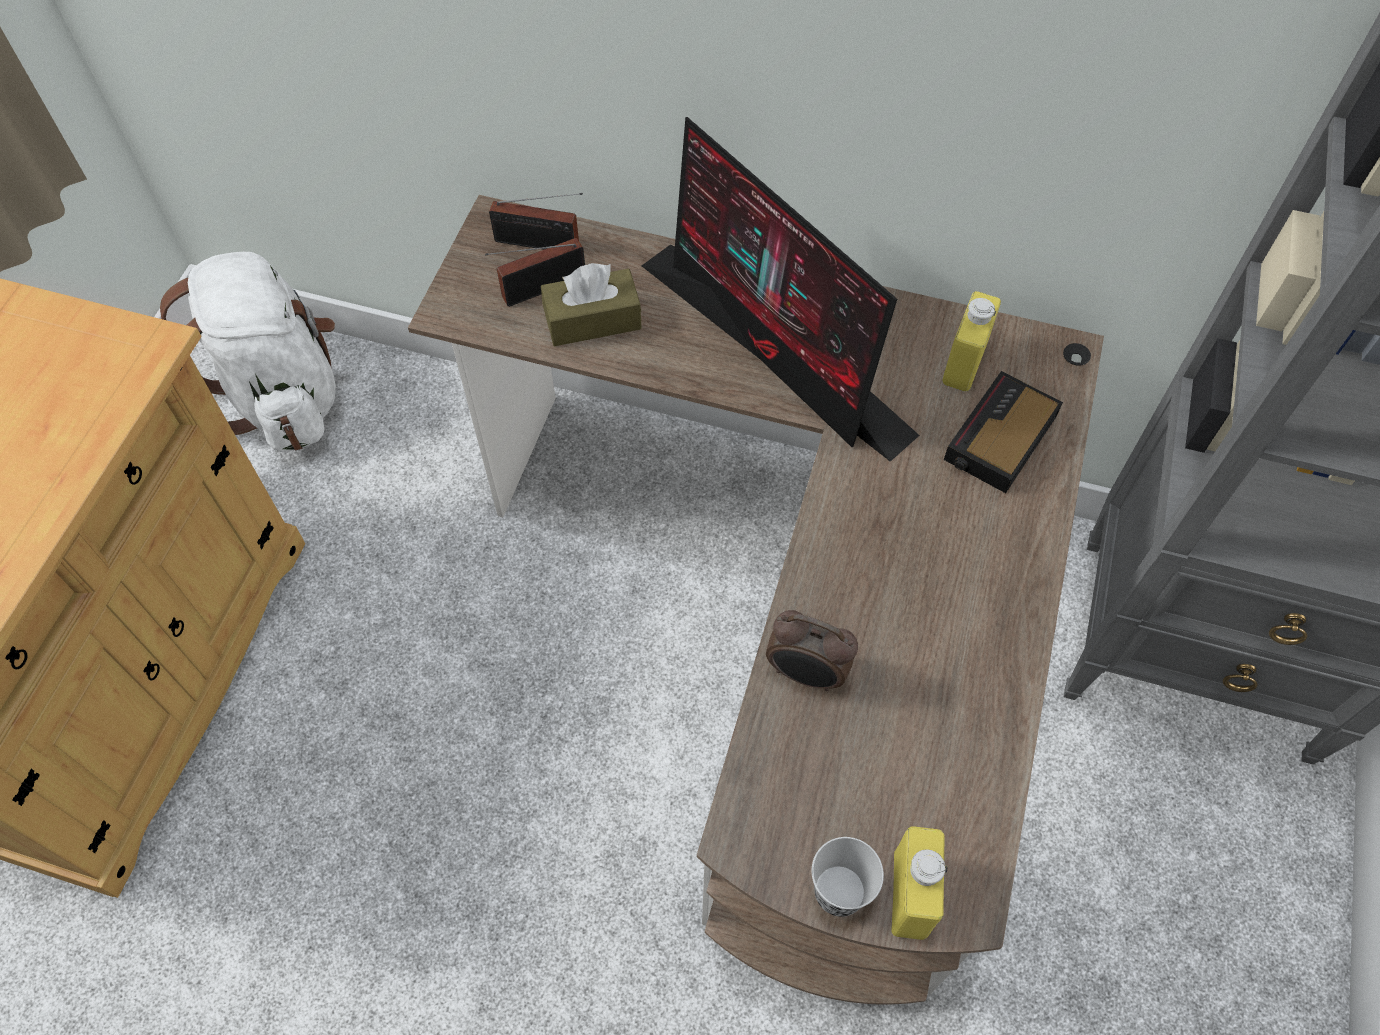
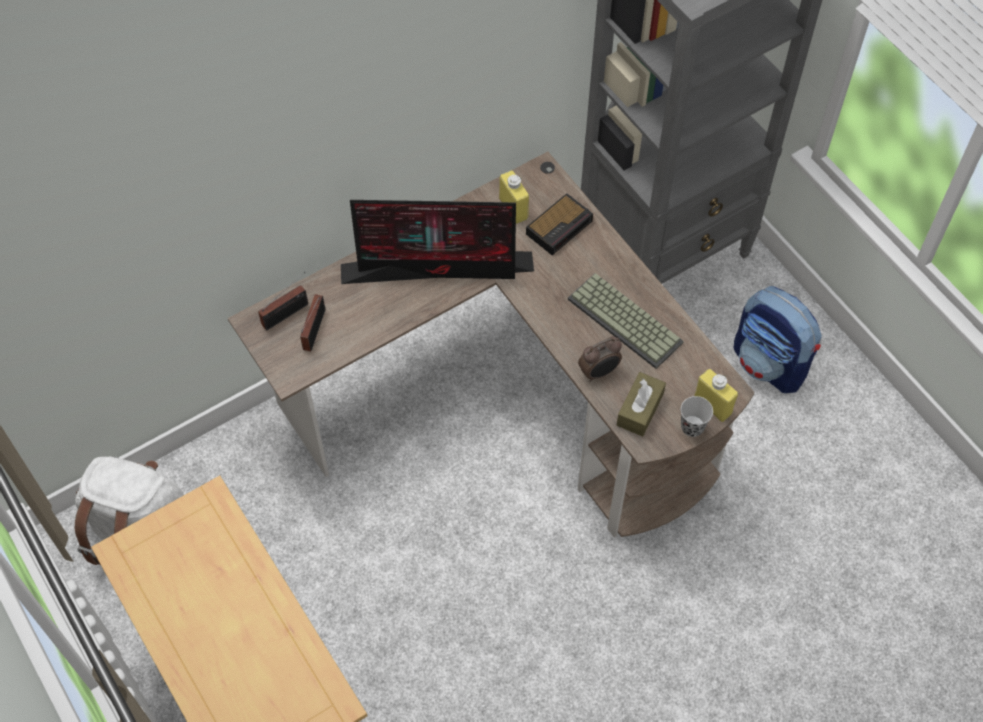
camera: 50 degrees left, 0 degrees up
brown tissue box [541,263,642,346] -> brown tissue box moved to [617,372,666,437]
alarm clock [944,371,1063,493] -> alarm clock turned 120 degrees counterclockwise [526,193,593,255]
none -> keyboard [568,273,684,369]
none -> backpack [734,286,822,393]

